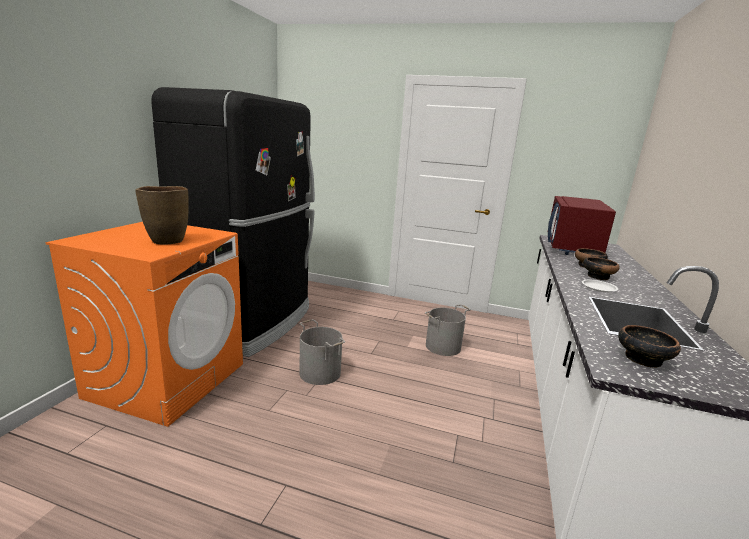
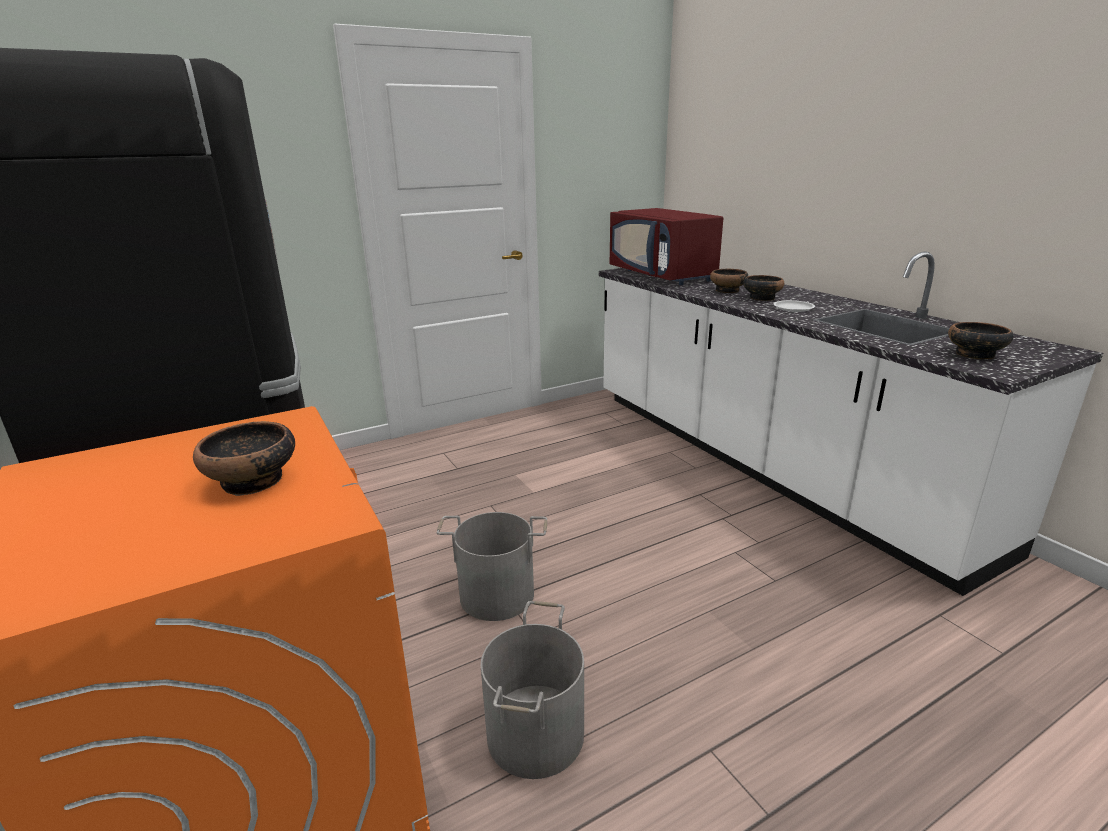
camera: 45 degrees left, 5 degrees up
brown vase [135,186,189,244] -> bowl [193,421,295,496]
grey bucket [425,304,471,356] -> grey bucket moved to [481,601,584,779]

